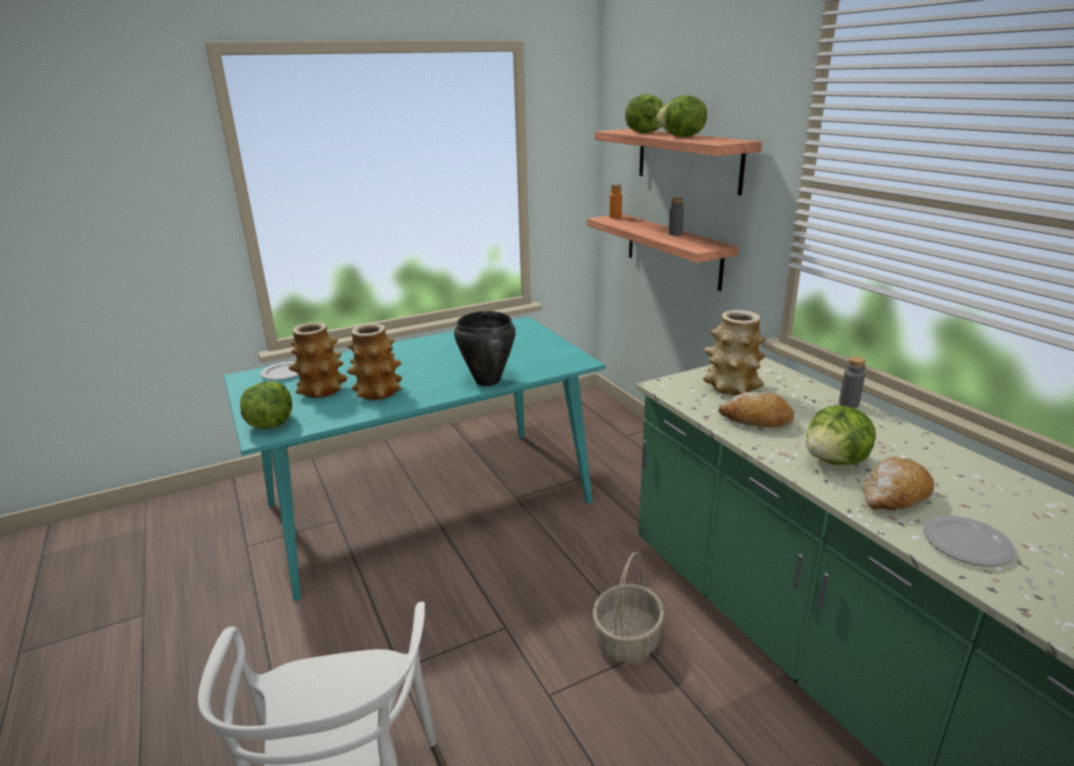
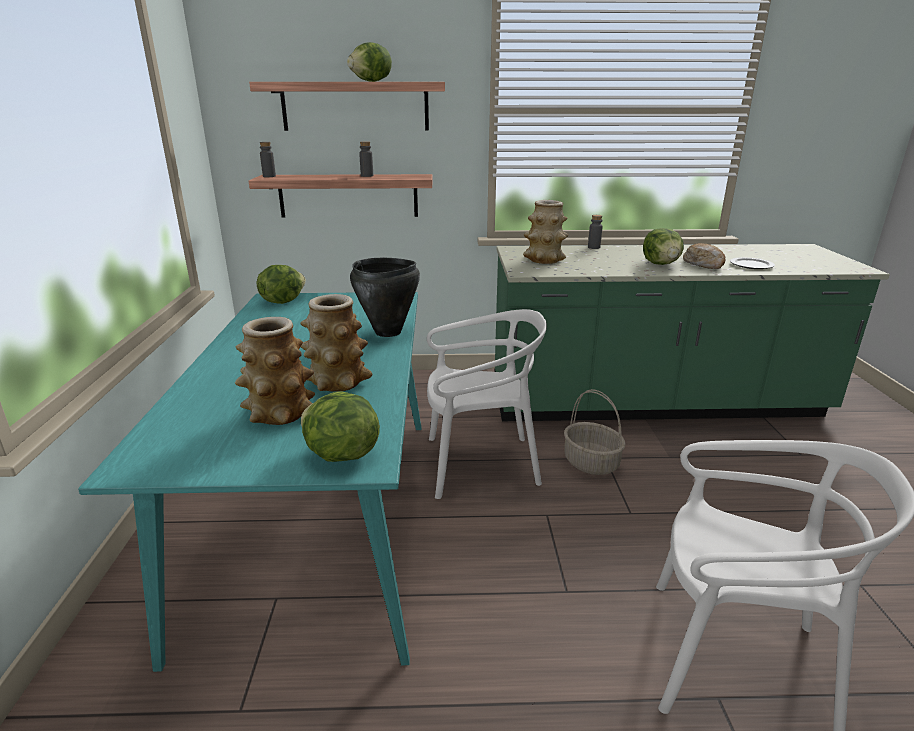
camera: 65 degrees left, 0 degrees up
plate [261,362,299,380] -> none
orange bottle [609,184,622,218] -> grey bottle [260,142,276,177]
lettuce [625,94,666,133] -> lettuce moved to [257,265,306,304]
bread [719,392,794,427] -> none
none -> white chair [427,309,547,499]

